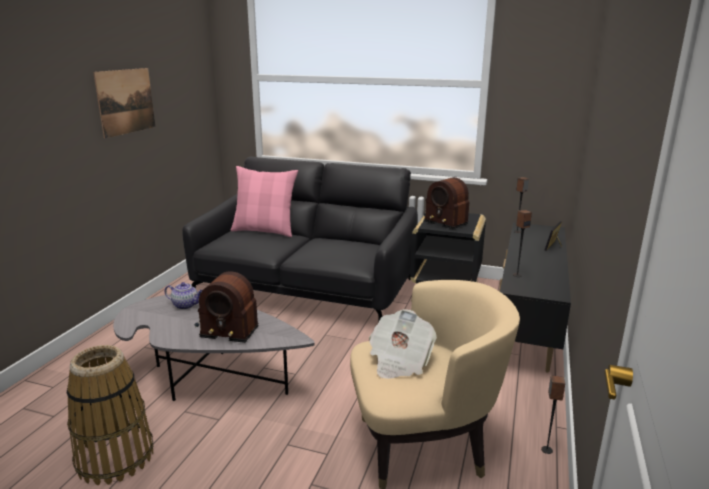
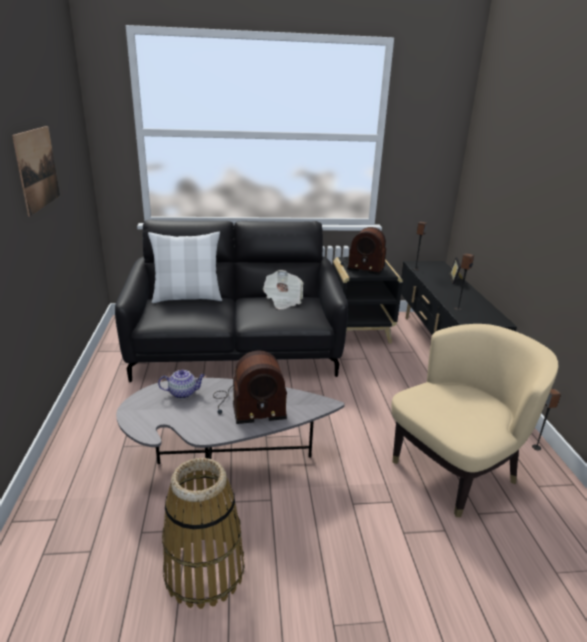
camera: 25 degrees left, 5 degrees up
pink pillow [231,166,298,237] -> white pillow [148,232,222,303]
newspaper [369,309,437,379] -> newspaper moved to [263,270,303,309]

